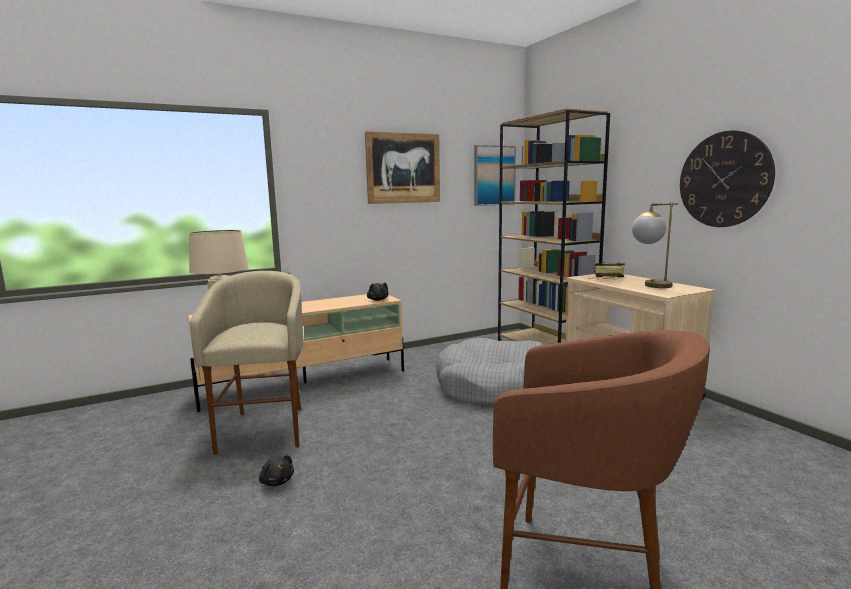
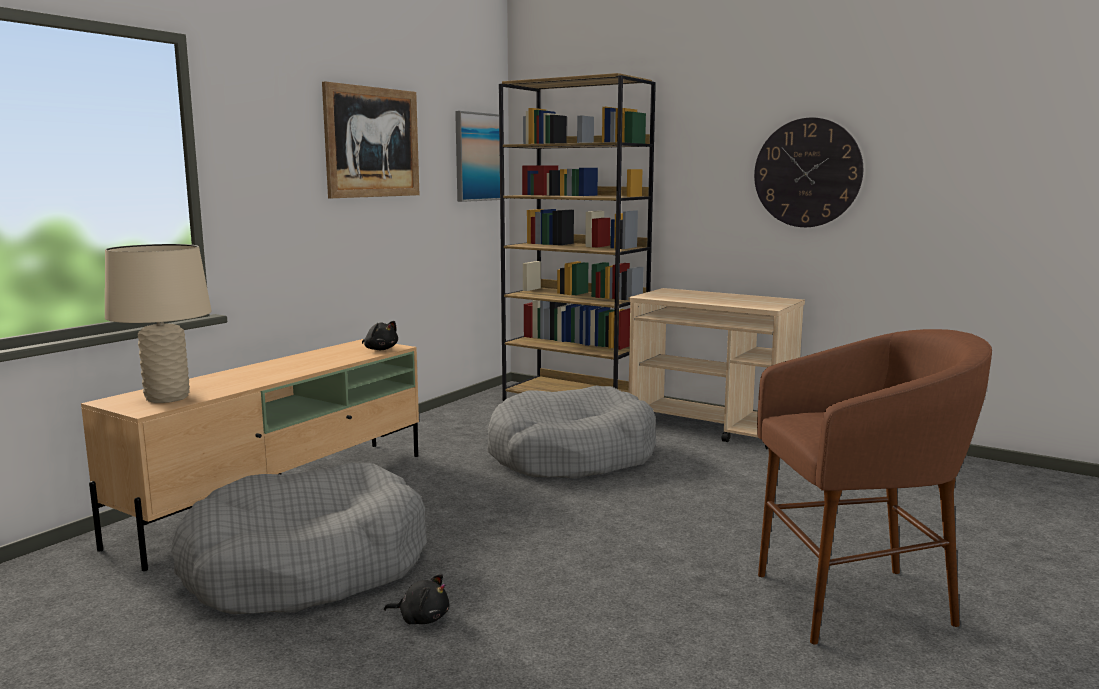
camera: 30 degrees left, 0 degrees up
beige stool [190,271,303,455] -> grey dog bed [171,462,427,614]
book [588,262,625,279] -> none
table lamp [632,203,678,288] -> none

